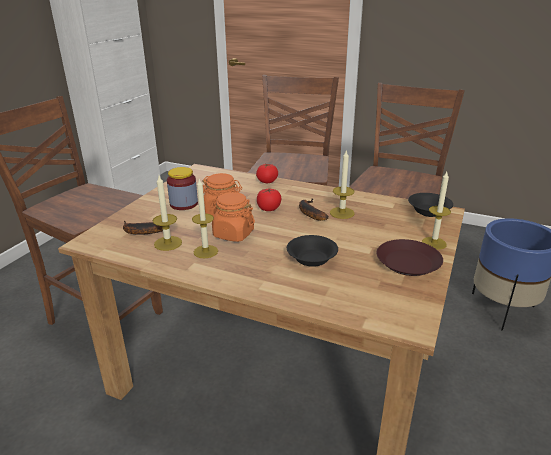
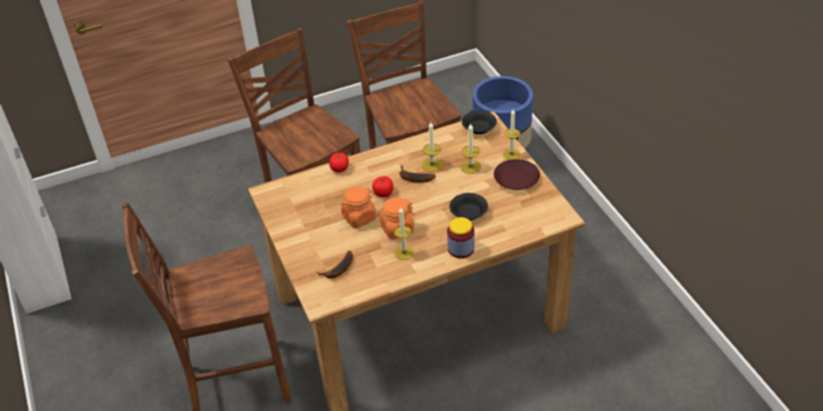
camera: 45 degrees left, 15 degrees up
candle [153,176,182,251] -> candle moved to [461,124,481,174]
jar [167,167,198,210] -> jar moved to [447,217,474,258]

